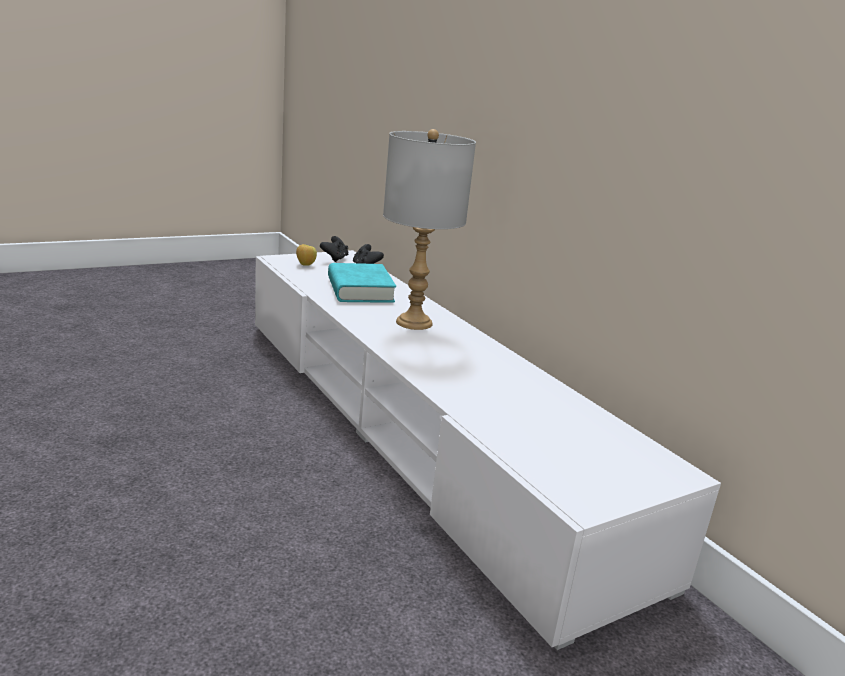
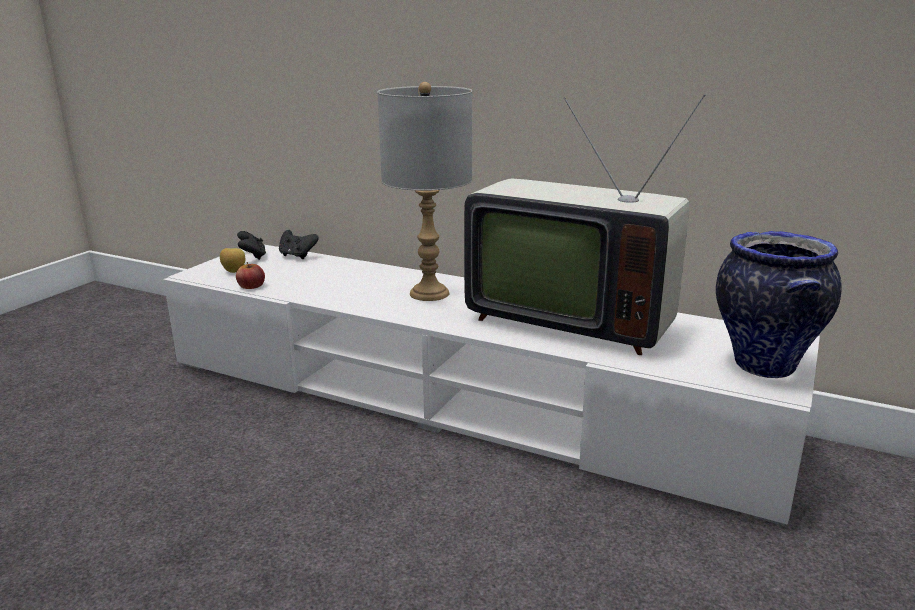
camera: 30 degrees left, 0 degrees up
turquoise book [328,263,396,303] -> none
none -> apple [236,262,265,289]
none -> television [464,94,706,355]
none -> vase [716,231,842,378]

